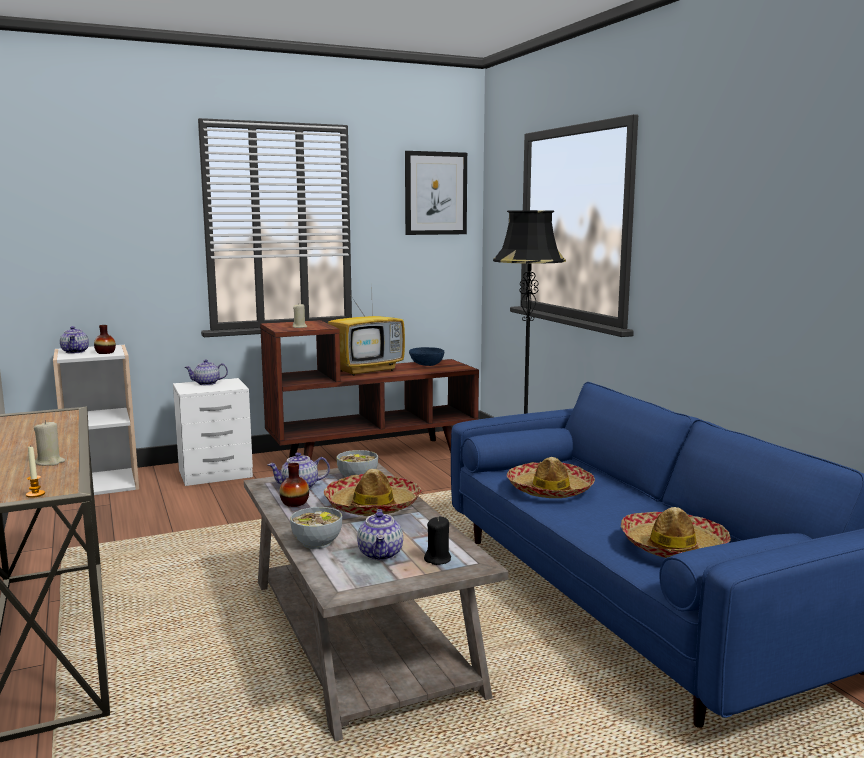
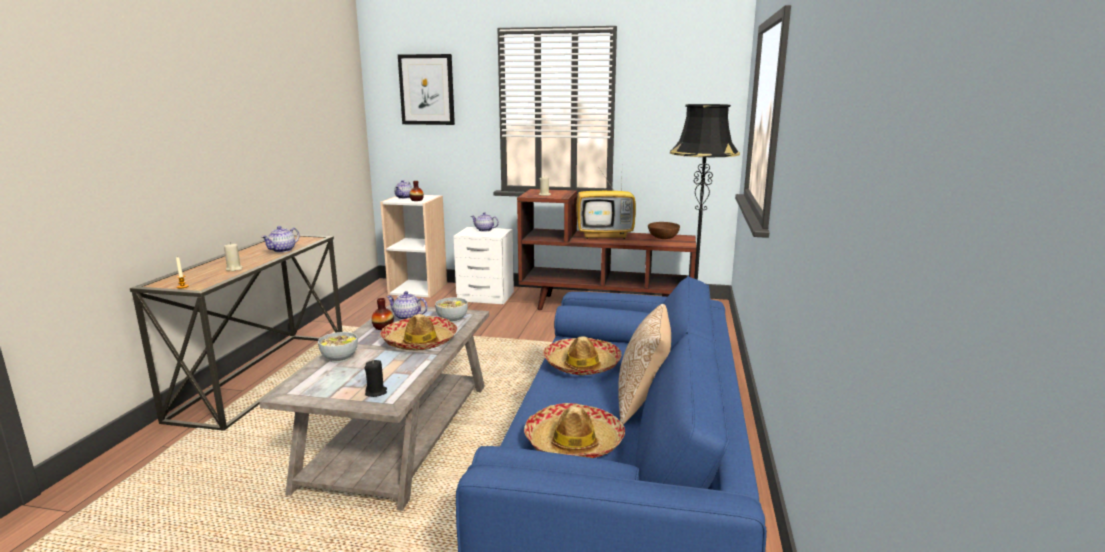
camera: 35 degrees right, 5 degrees up
teapot [357,509,403,560] -> teapot moved to [261,226,300,253]
picture [405,151,467,235] -> picture moved to [398,54,455,125]
blue bowl [409,347,444,366] -> brown bowl [648,222,680,239]
none -> pillow [618,304,671,425]

